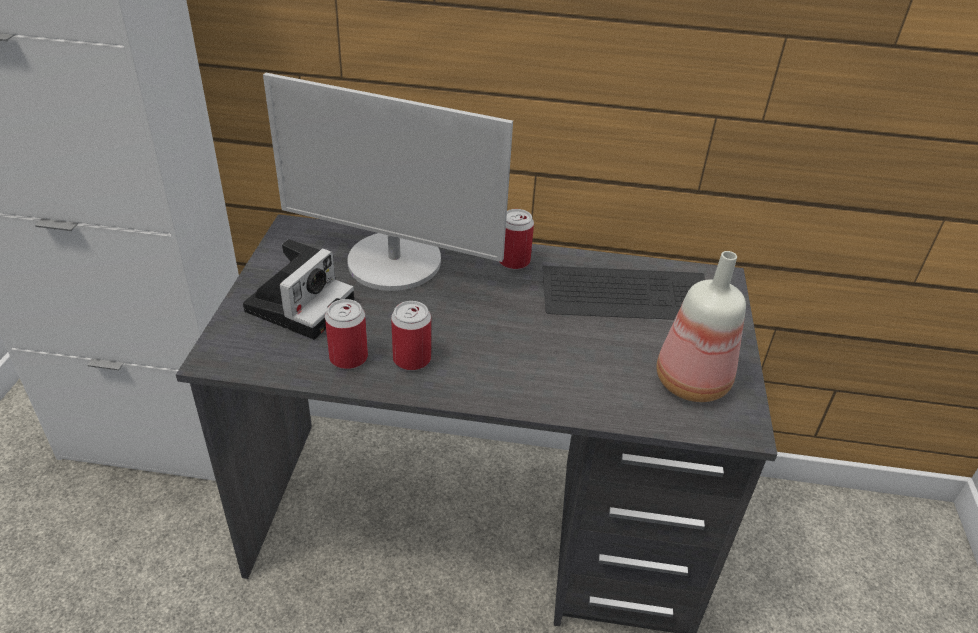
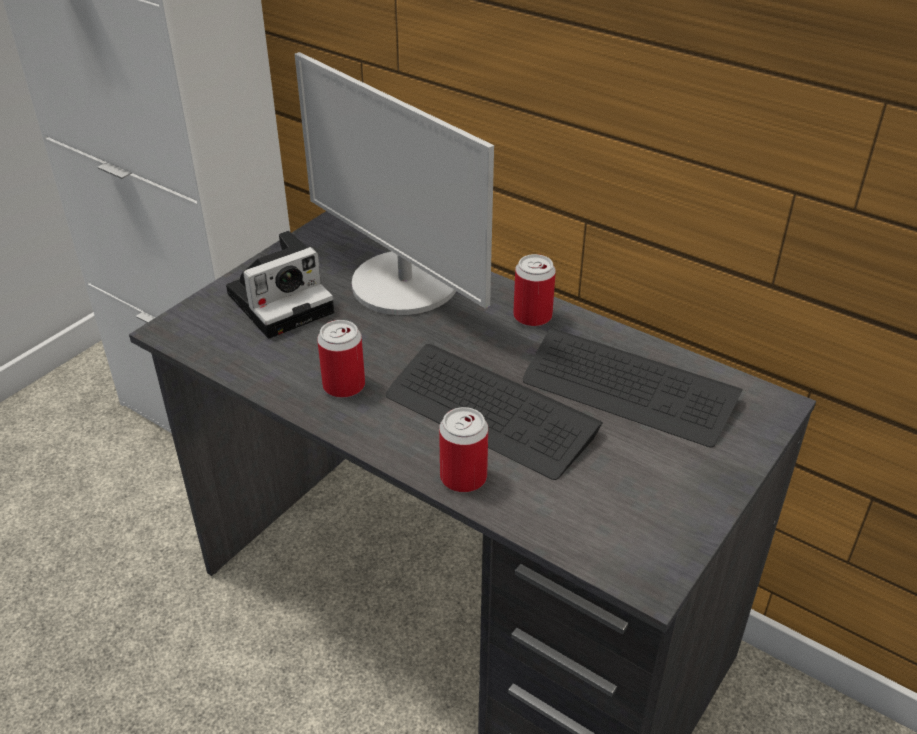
camera: 30 degrees right, 0 degrees up
can [325,299,368,369] -> can moved to [439,407,488,493]
bottle [657,251,746,402] -> none
none -> keyboard [386,344,603,480]

